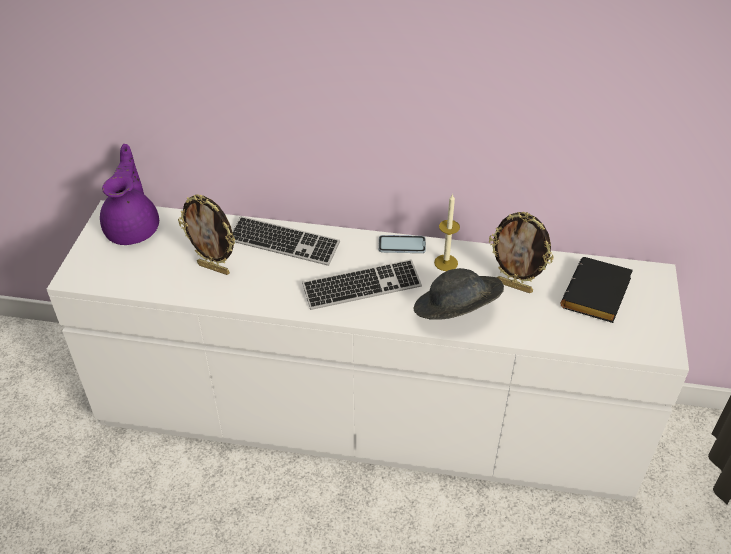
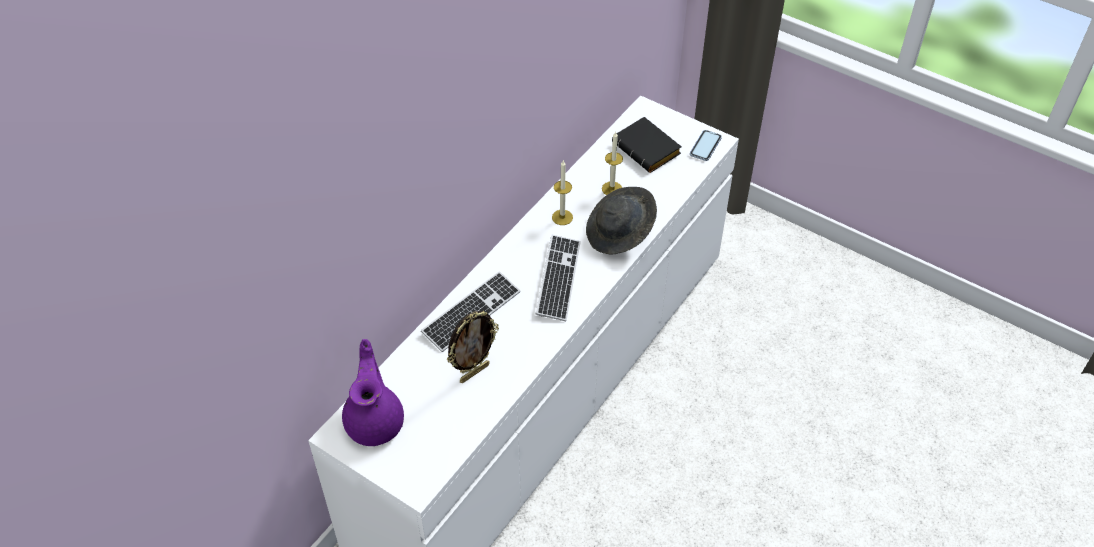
camera: 65 degrees left, 5 degrees up
purple teapot [100,144,159,245] -> purple teapot turned 60 degrees clockwise [342,339,404,446]
phone [379,235,426,253] -> phone moved to [690,130,722,161]
picture frame [489,212,554,293] -> candle [602,131,623,195]

